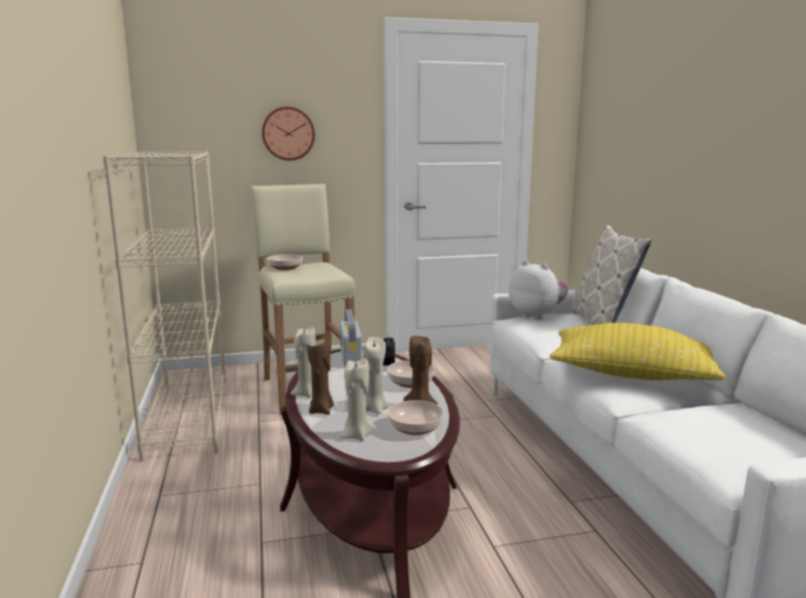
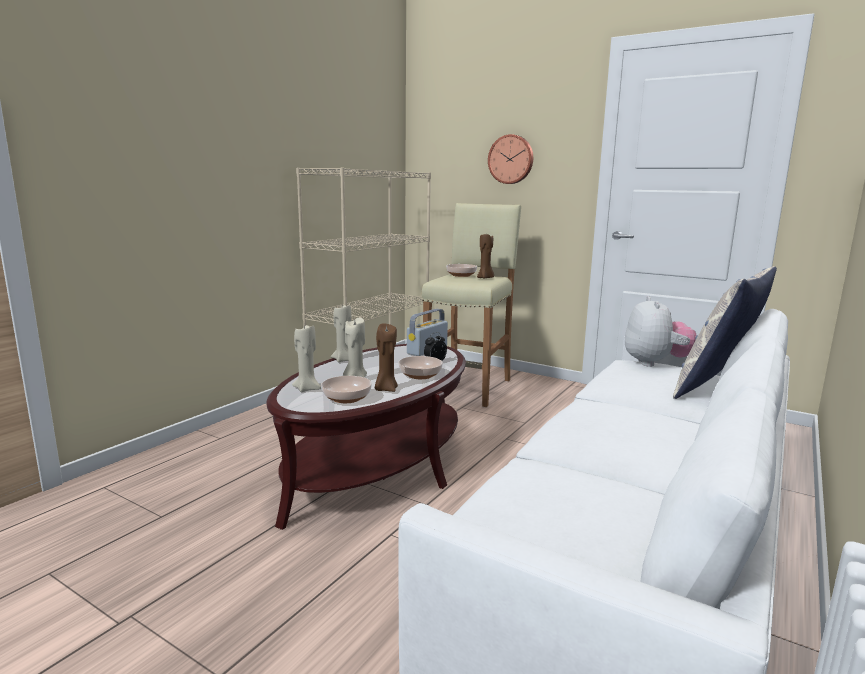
camera: 45 degrees right, 0 degrees up
brown candle [307,340,334,415] -> brown candle moved to [477,234,494,278]
yellow pillow [550,323,725,380] -> none

